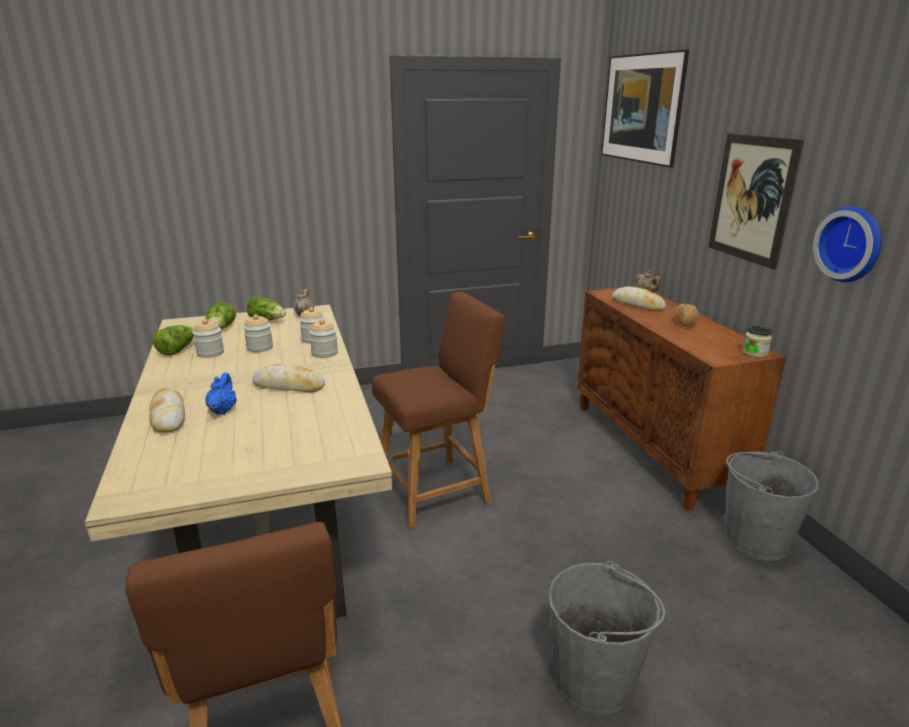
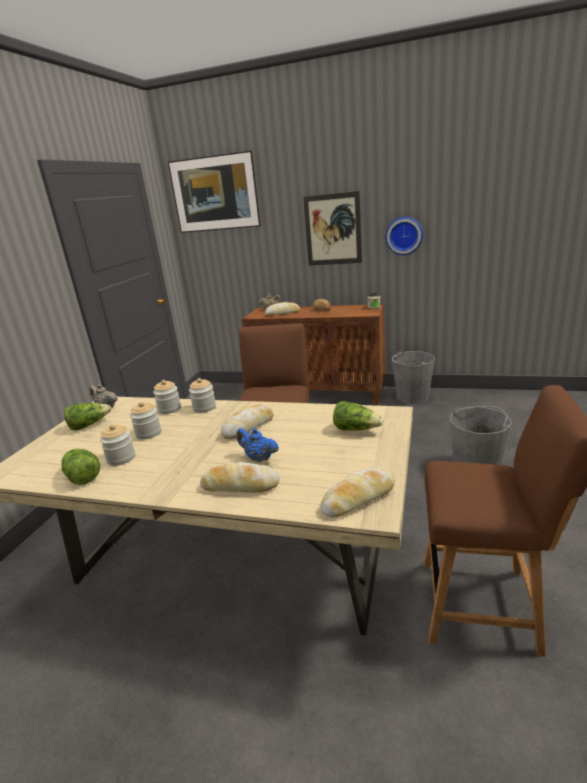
camera: 55 degrees left, 0 degrees up
lettuce [205,302,236,329] -> lettuce moved to [333,401,383,431]
none -> bread [321,466,395,517]

